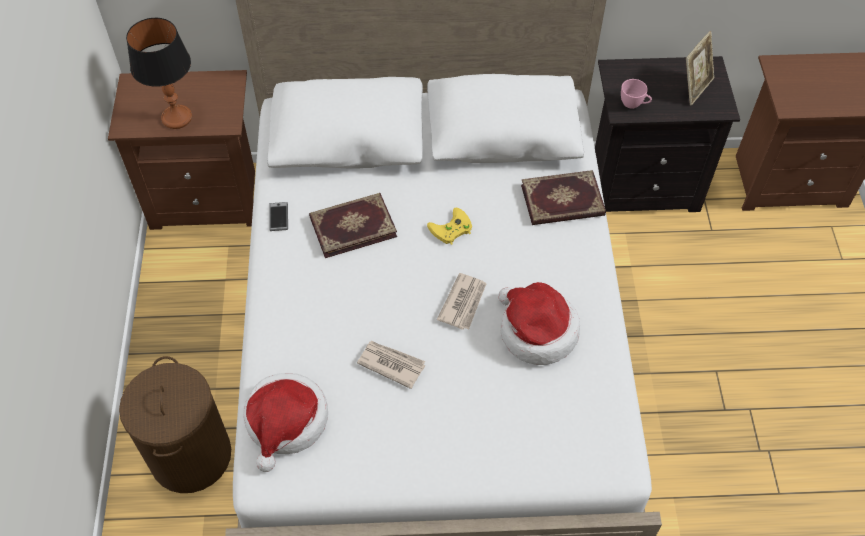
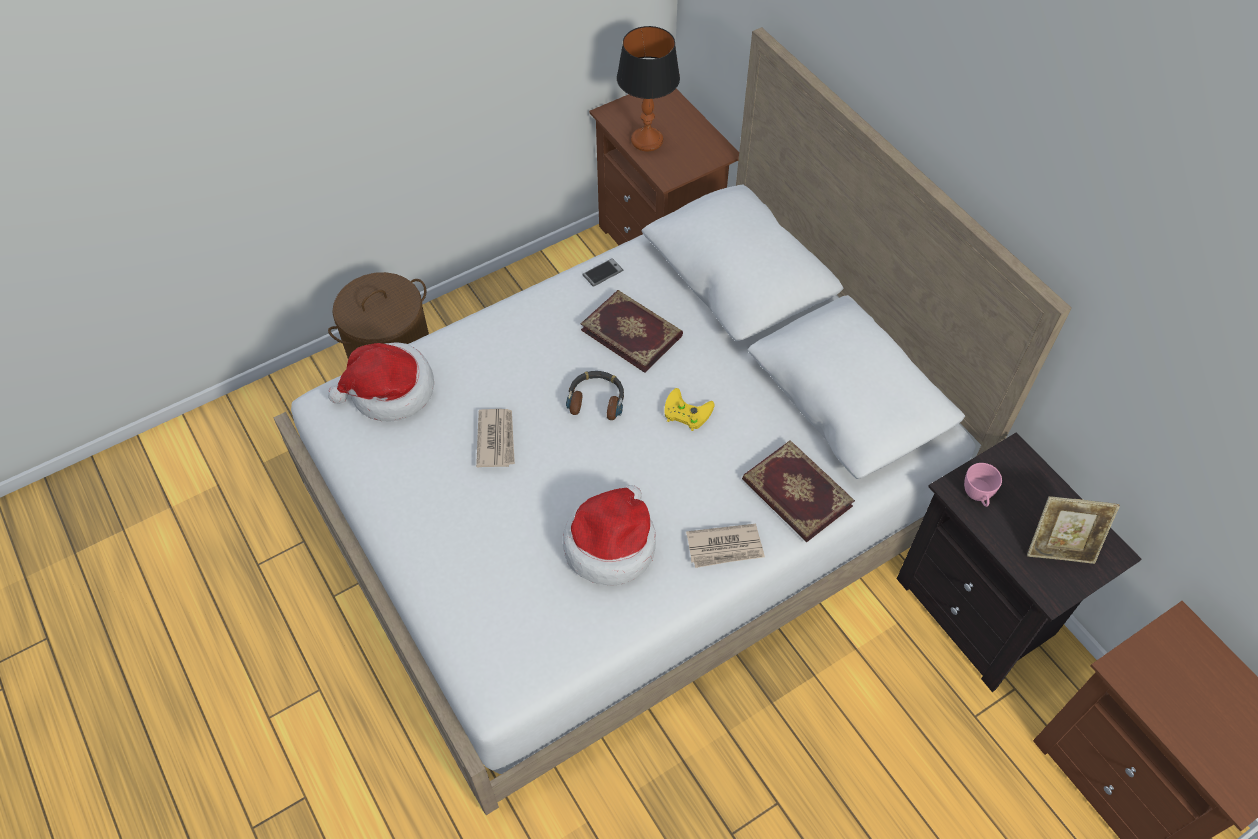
camera: 60 degrees right, 0 degrees up
newspaper [437,273,487,330] -> newspaper moved to [686,524,765,568]
none -> headphones [566,371,624,420]

